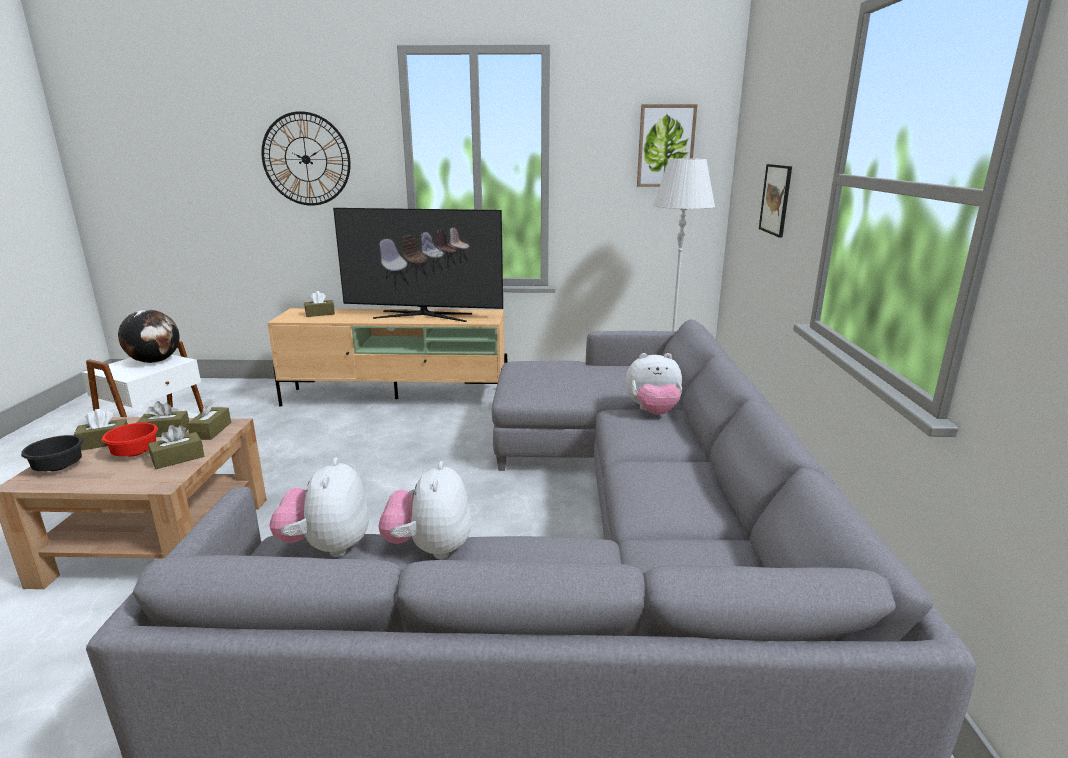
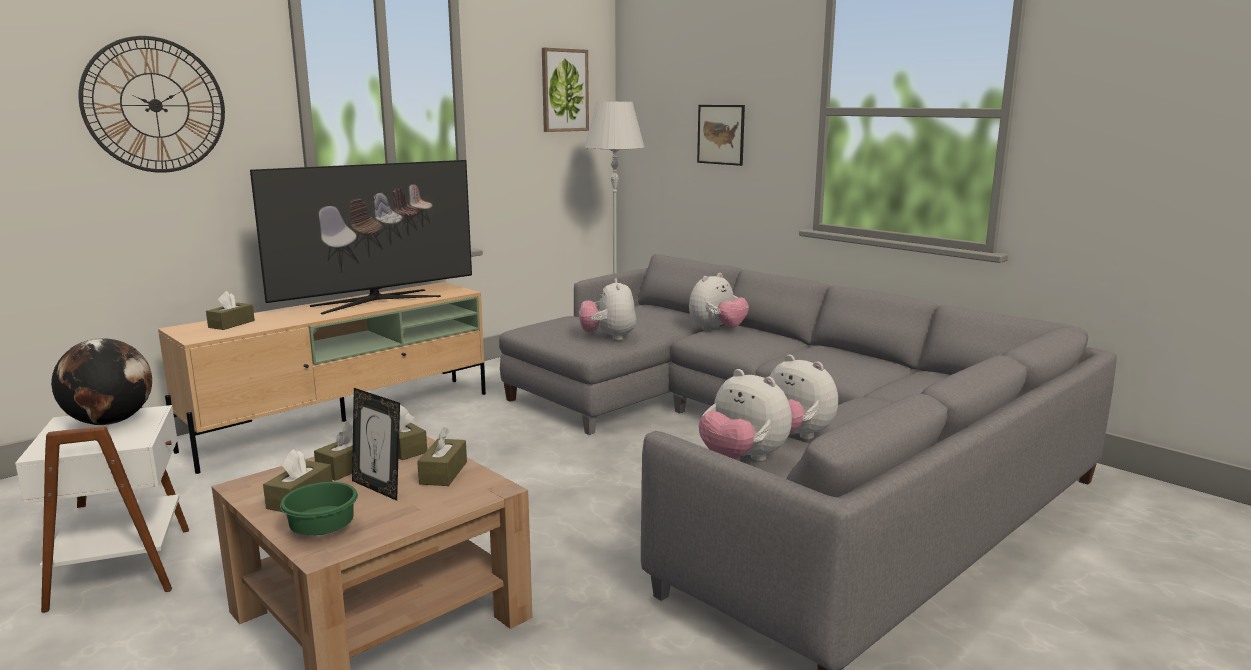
camera: 45 degrees left, 5 degrees down
black bowl [21,435,83,471] -> green bowl [280,482,358,535]
red bowl [102,423,158,456] -> picture frame [352,388,400,501]
none -> plush toy [579,279,636,340]

